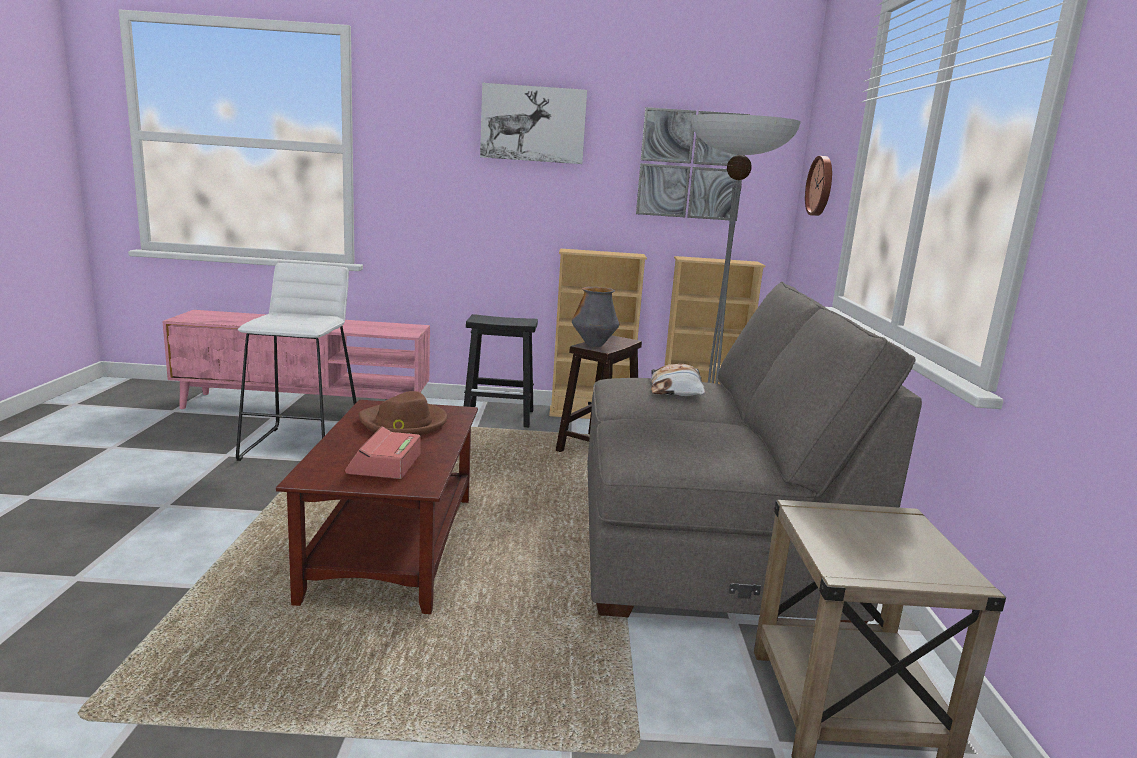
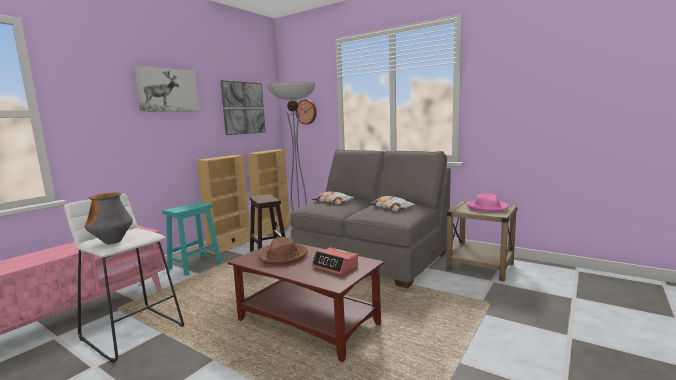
camera: 55 degrees left, 5 degrees down
black stool [464,314,538,427] -> turquoise stool [162,202,222,276]
vase [572,287,619,347] -> vase moved to [85,192,133,244]
none -> pillow [368,196,415,211]
none -> pink hat [467,193,509,212]

